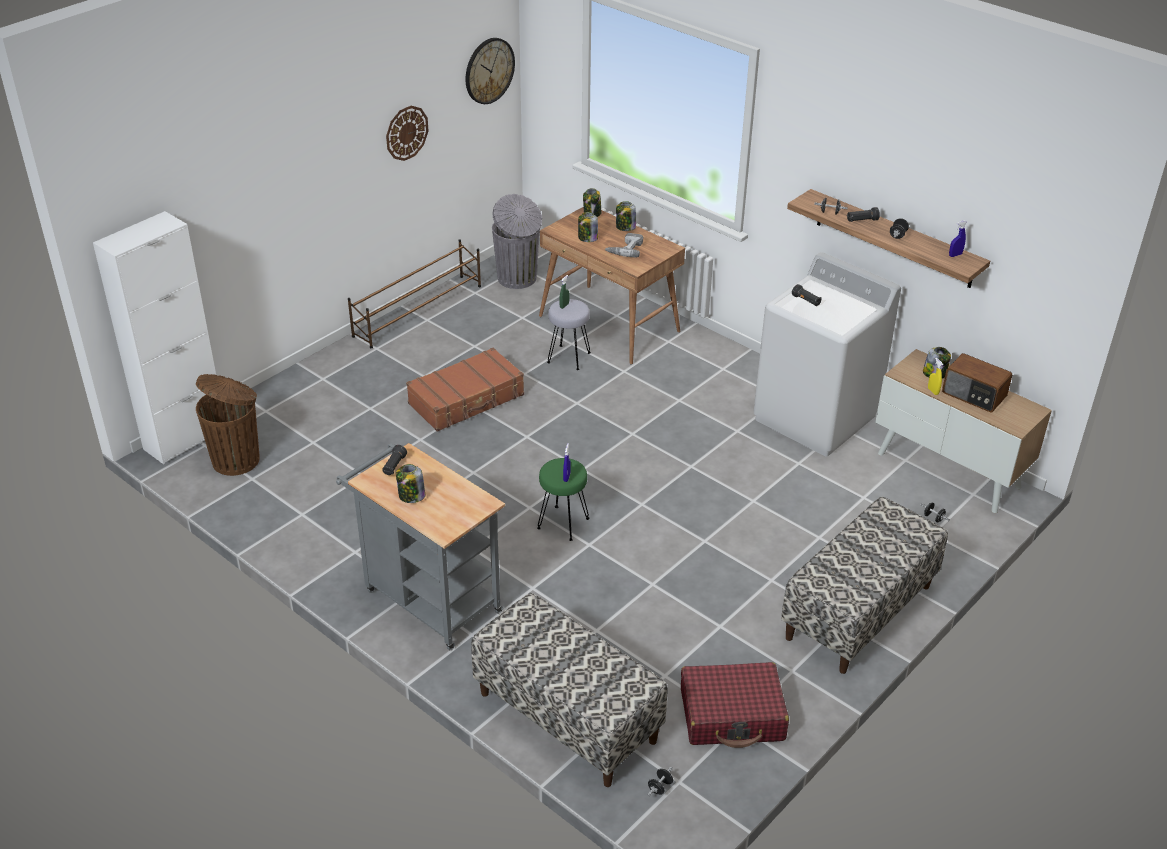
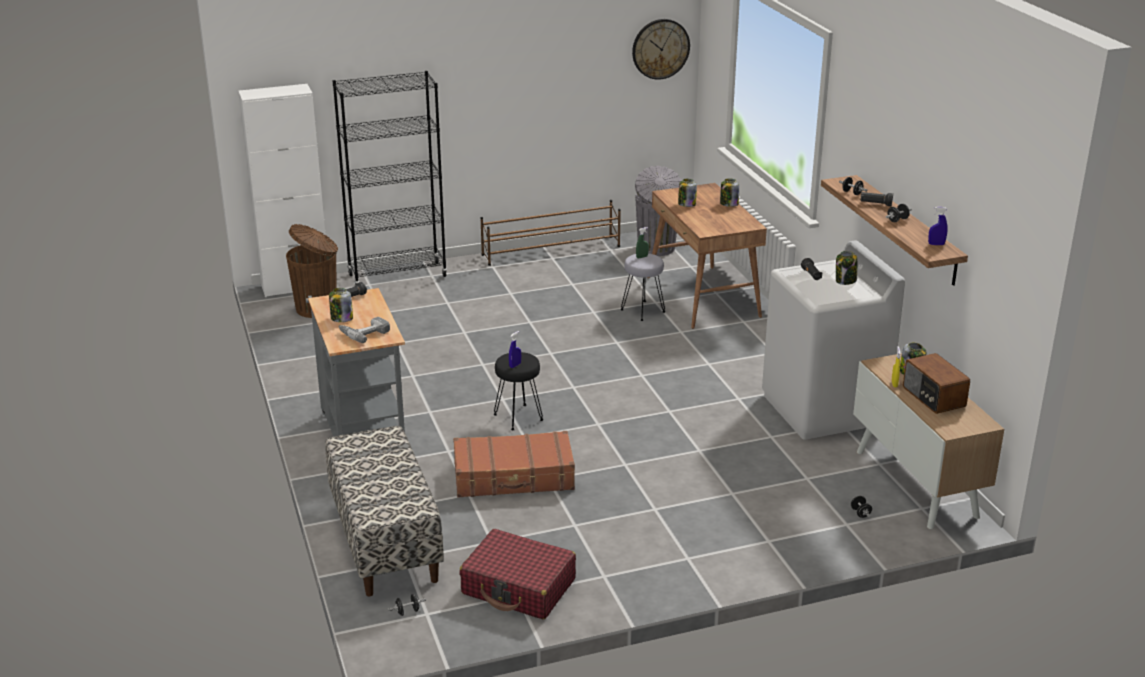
camera: 30 degrees right, 10 degrees down
wall clock [386,106,428,161] -> none
brown suitcase [406,347,524,432] -> brown suitcase moved to [453,431,575,498]
green stool [537,458,589,541] -> black stool [494,352,543,430]
jar [583,188,601,217] -> jar moved to [836,251,857,285]
power drill [605,233,643,257] -> power drill moved to [339,317,390,343]
bench [781,496,948,674] -> none
none -> black bookcase [333,71,447,286]

